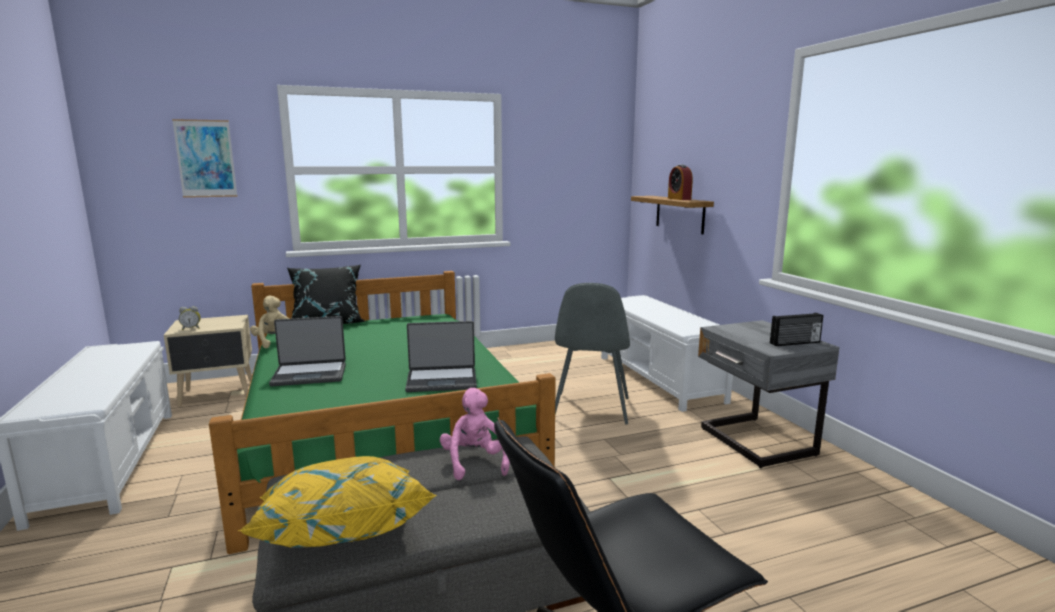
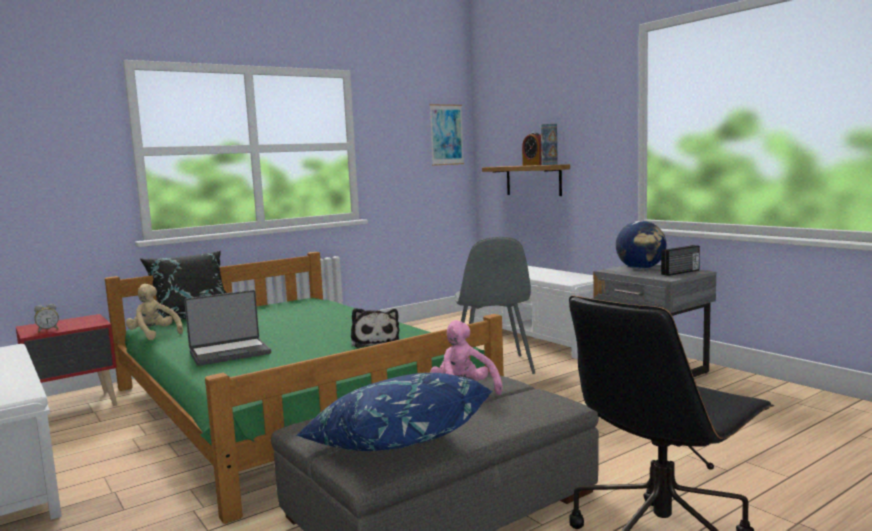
camera: 15 degrees left, 5 degrees down
beige nightstand [164,315,252,406] -> red nightstand [16,314,117,406]
picture [172,119,238,198] -> picture moved to [429,104,464,166]
yellow pillow [238,456,437,548] -> blue pillow [296,373,492,451]
laptop [405,321,477,392] -> plush toy [351,308,400,348]
none -> vase [541,124,558,165]
none -> globe [616,221,666,269]

